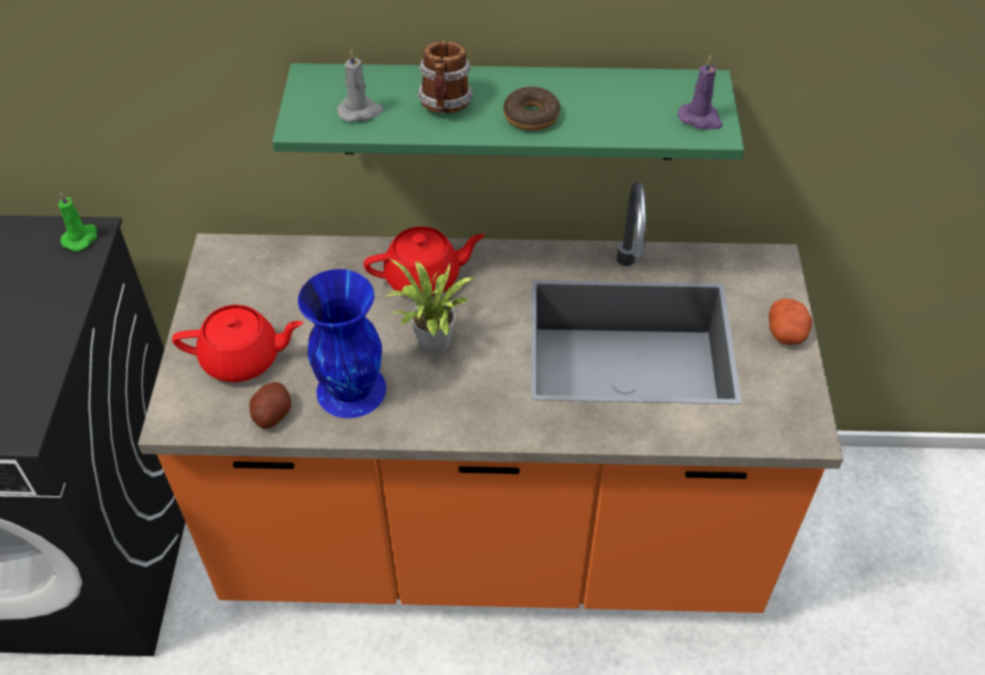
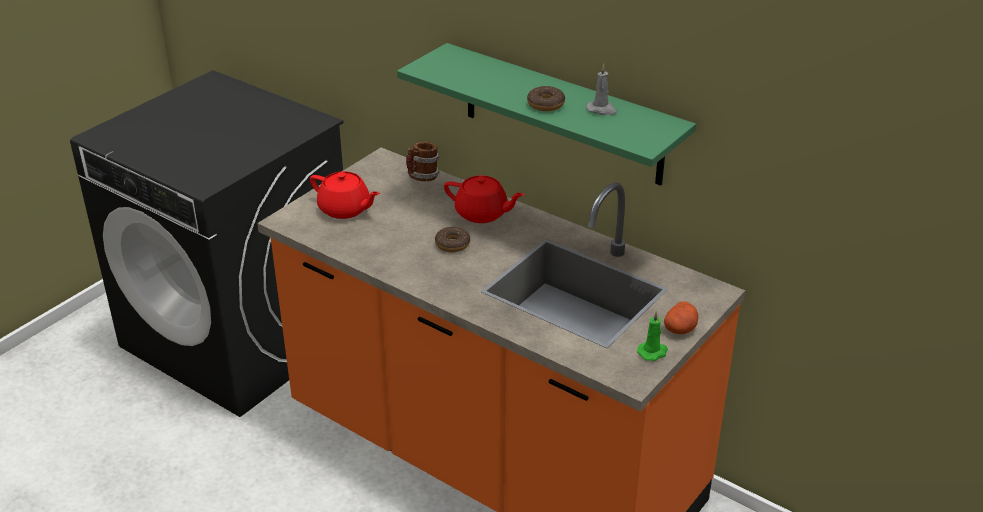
camera: 35 degrees right, 15 degrees down
green candle [58,192,97,251] -> green candle moved to [637,311,668,361]
potato [249,382,291,429] -> none
blue vase [298,269,386,418] -> none
grey candle [337,49,384,122] -> grey candle moved to [586,64,617,115]
potted plant [385,259,475,354] -> donut [435,227,470,252]
mug [417,41,473,113] -> mug moved to [406,142,440,181]
purple candle [678,55,723,130] -> none

